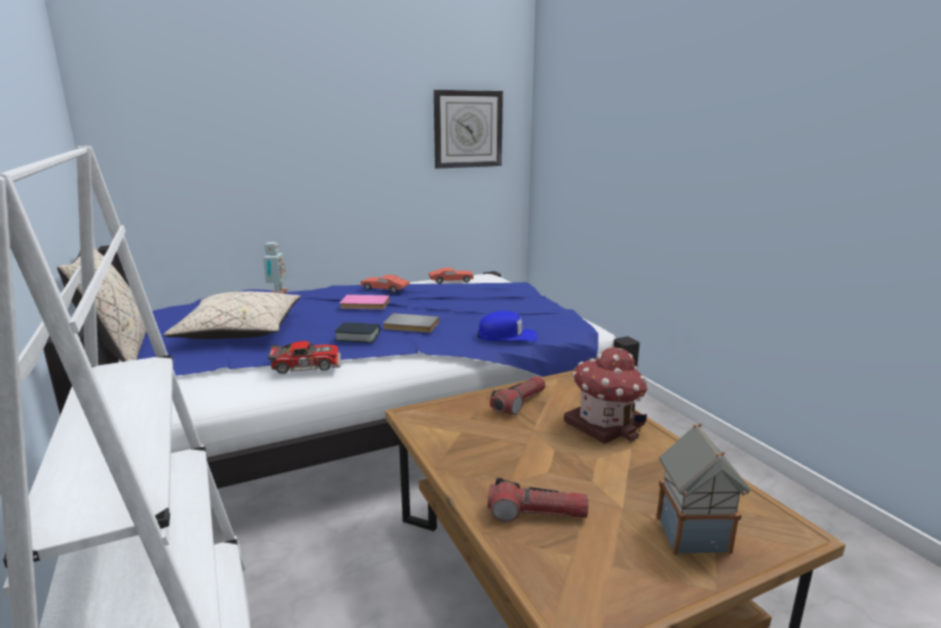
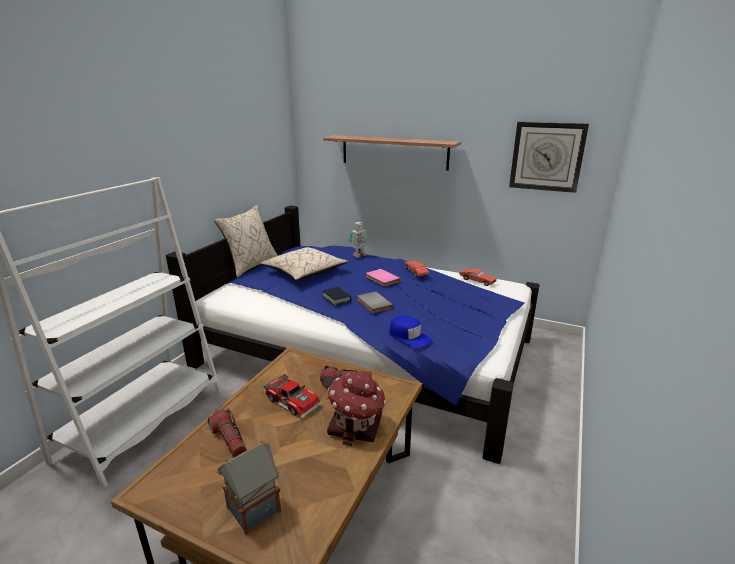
camera: 50 degrees right, 5 degrees up
toy car [267,341,341,374] -> toy car moved to [264,374,322,419]
none -> shelf [323,135,461,170]

